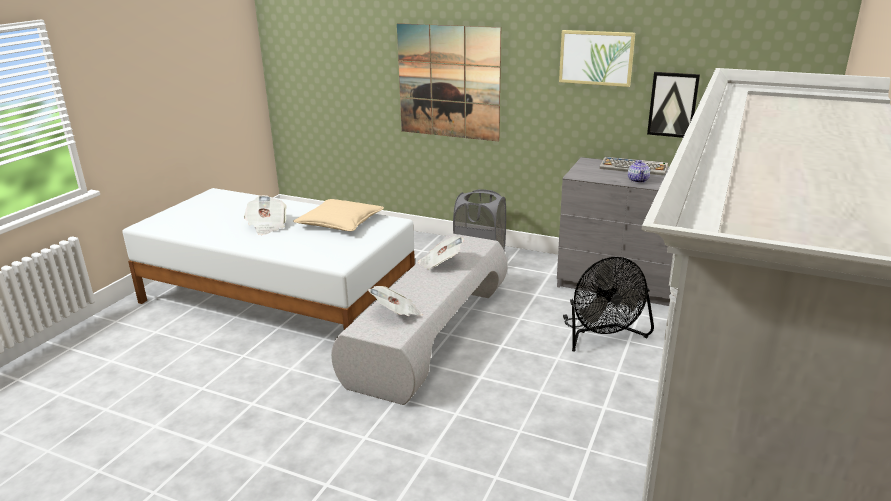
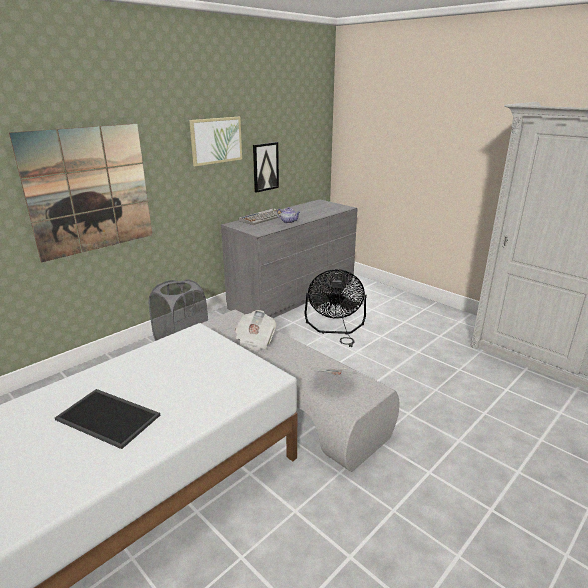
camera: 70 degrees left, 0 degrees up
newspaper [244,195,287,235] -> tray [55,389,160,449]
beige pillow [293,199,384,231] -> none
black fan [563,257,654,352] -> black fan turned 90 degrees counterclockwise [305,269,367,347]

